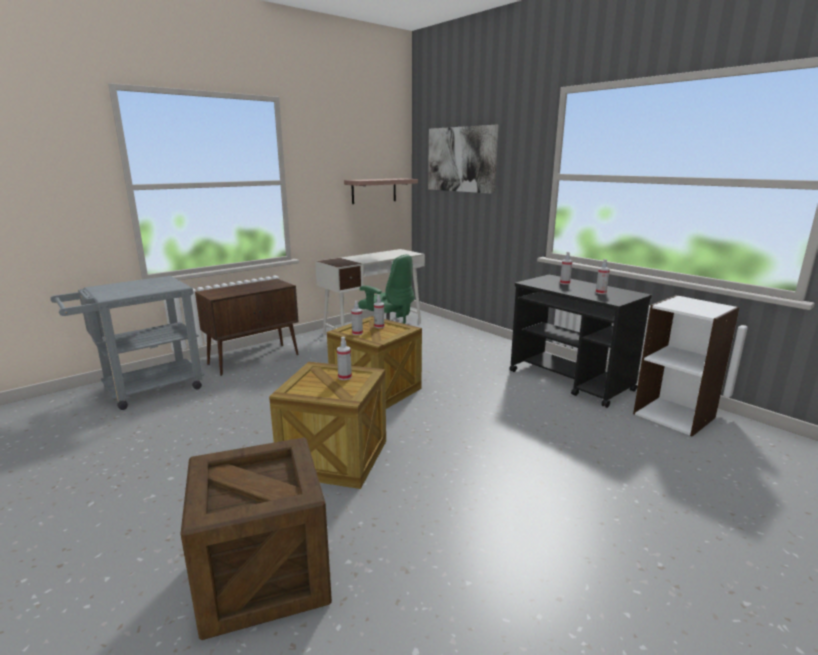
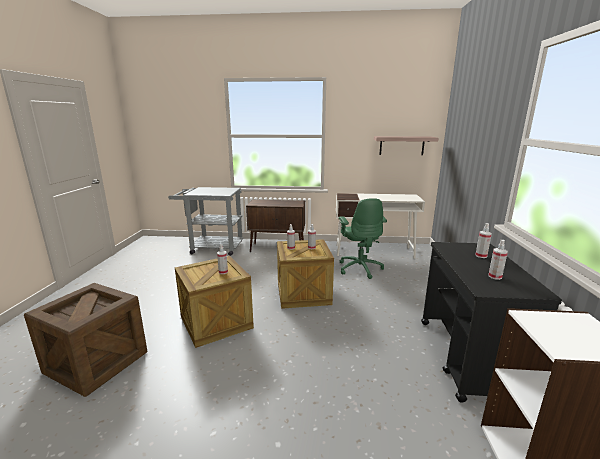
camera: 45 degrees right, 0 degrees up
picture [428,125,498,194] -> none

